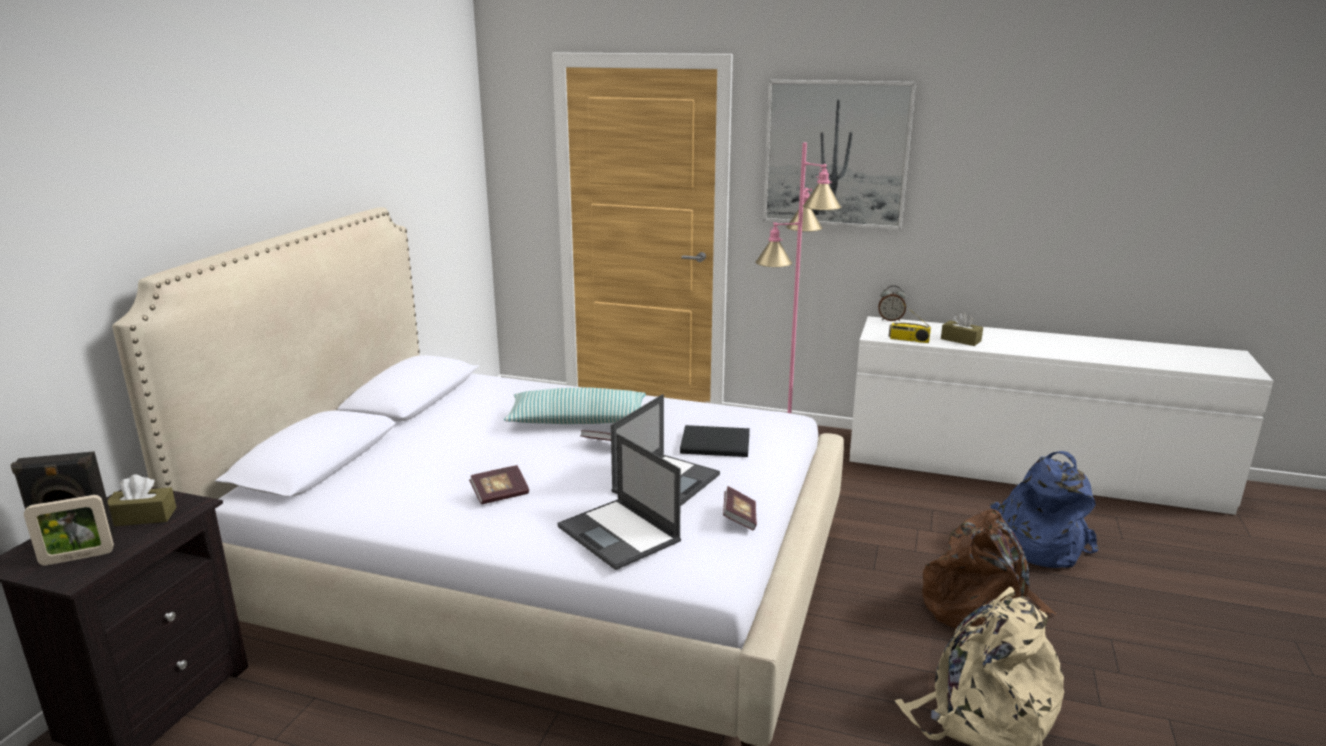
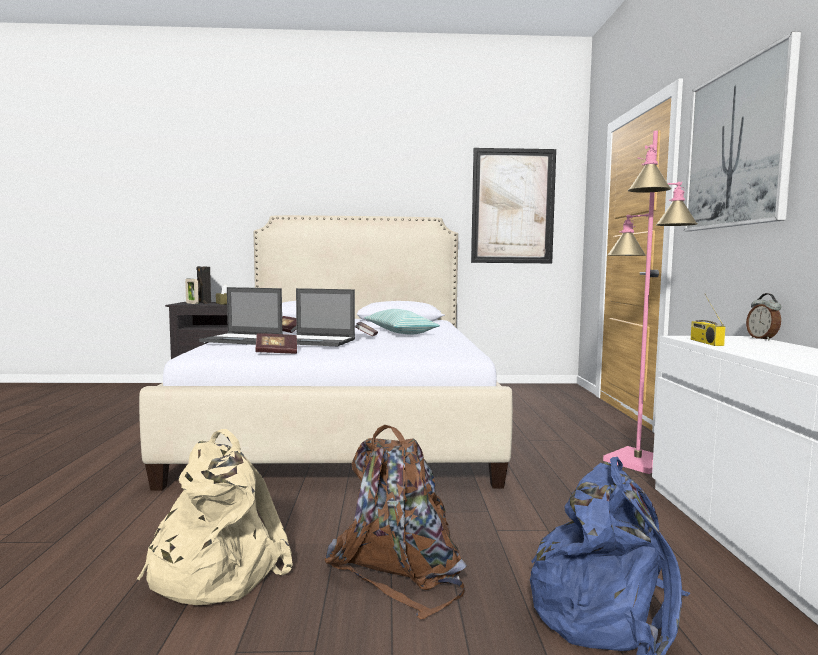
camera: 70 degrees right, 15 degrees down
laptop [557,434,681,570] -> laptop turned 105 degrees counterclockwise [199,287,282,345]
black book [680,425,750,457] -> none
brown tissue box [941,312,983,346] -> none
none -> picture [471,148,556,263]

